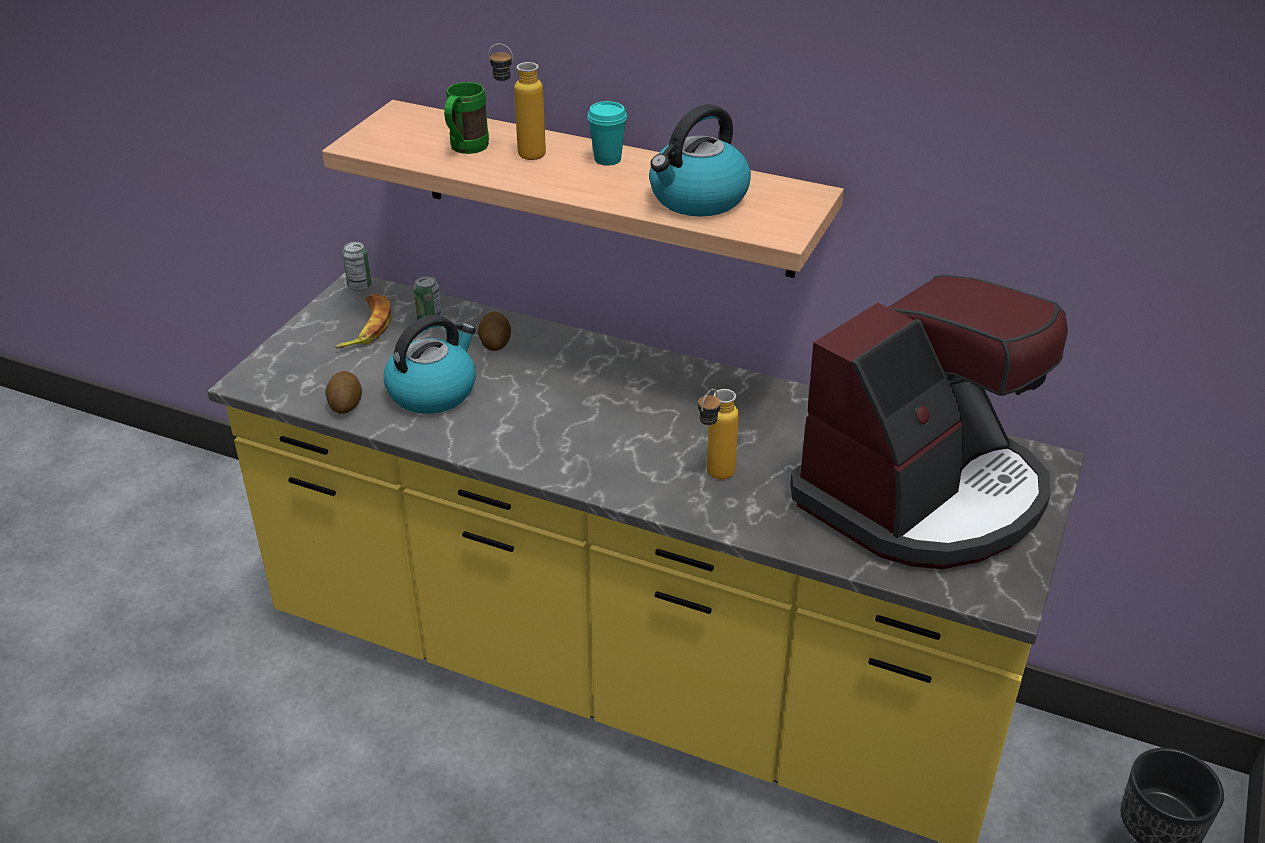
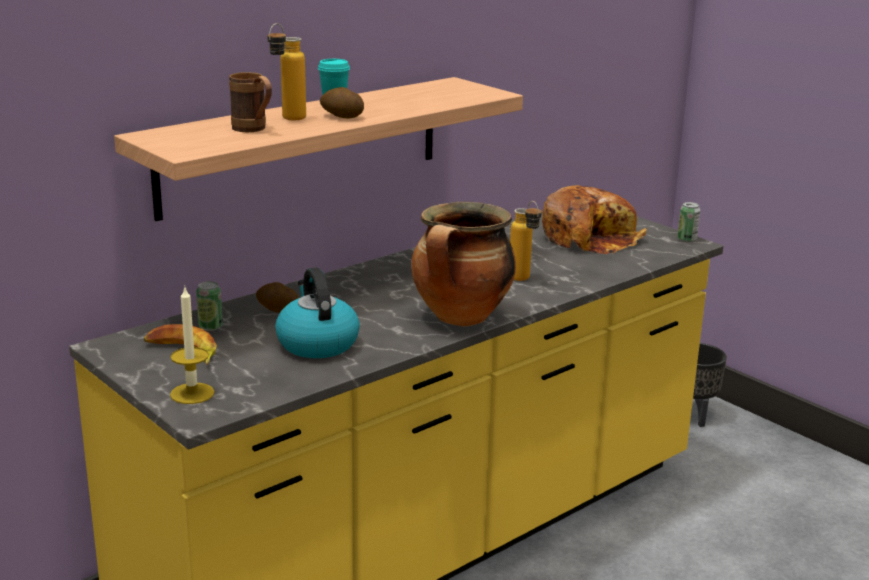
camera: 65 degrees left, 15 degrees down
potato [325,371,362,414] -> potato moved to [320,87,364,118]
can [342,242,372,291] -> can moved to [677,202,700,242]
green mug [444,82,489,154] -> brown mug [229,72,272,132]
kettle [649,104,751,217] -> none
coffee machine [790,274,1068,569] -> bread [542,185,647,254]
none -> candle [170,288,215,404]
none -> cooking pot [411,202,516,326]

